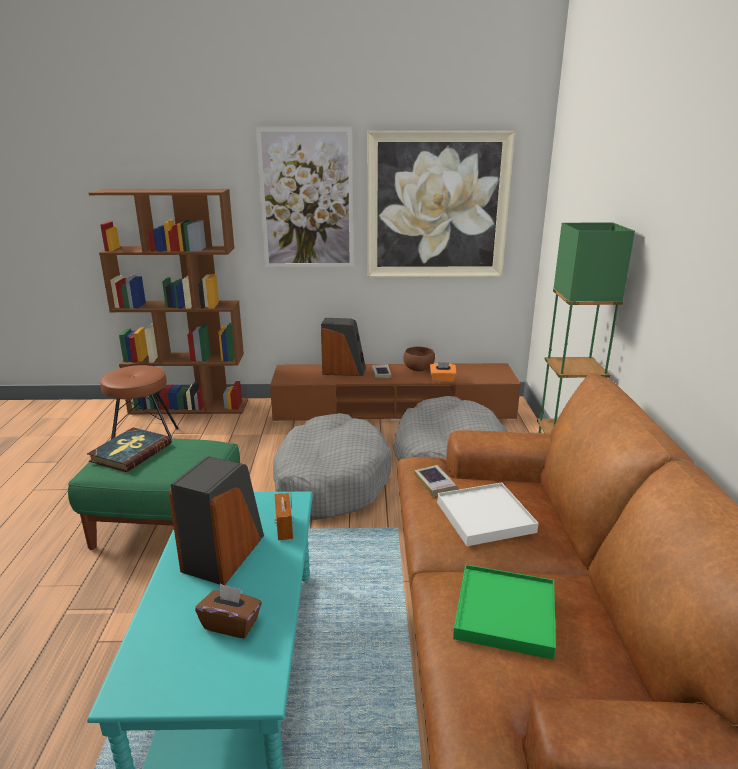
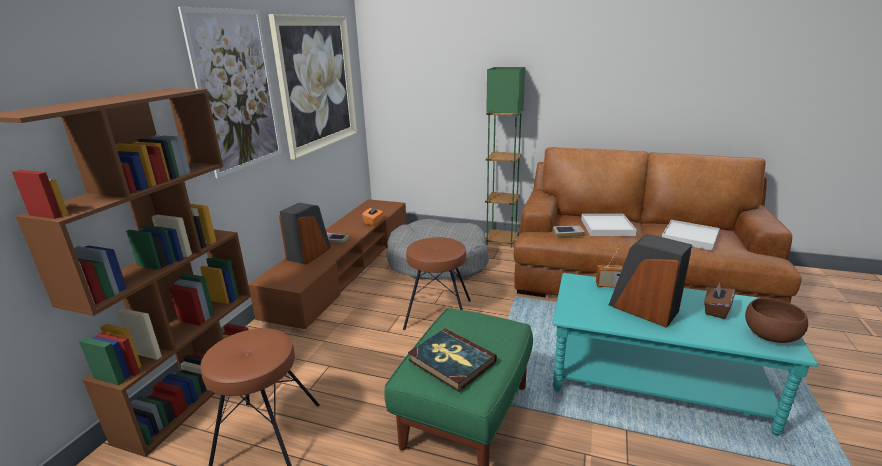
camera: 70 degrees left, 0 degrees up
grey dog bed [273,413,391,520] -> brown stool [403,237,471,330]
brown bowl [403,347,435,371] -> brown bowl moved to [745,298,808,343]
green tray [453,564,556,660] -> white tray [662,220,720,251]

